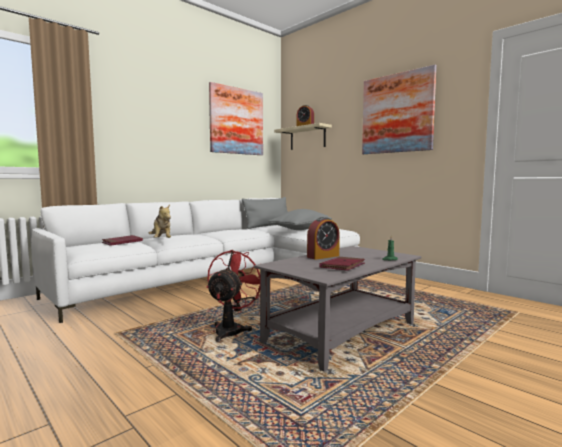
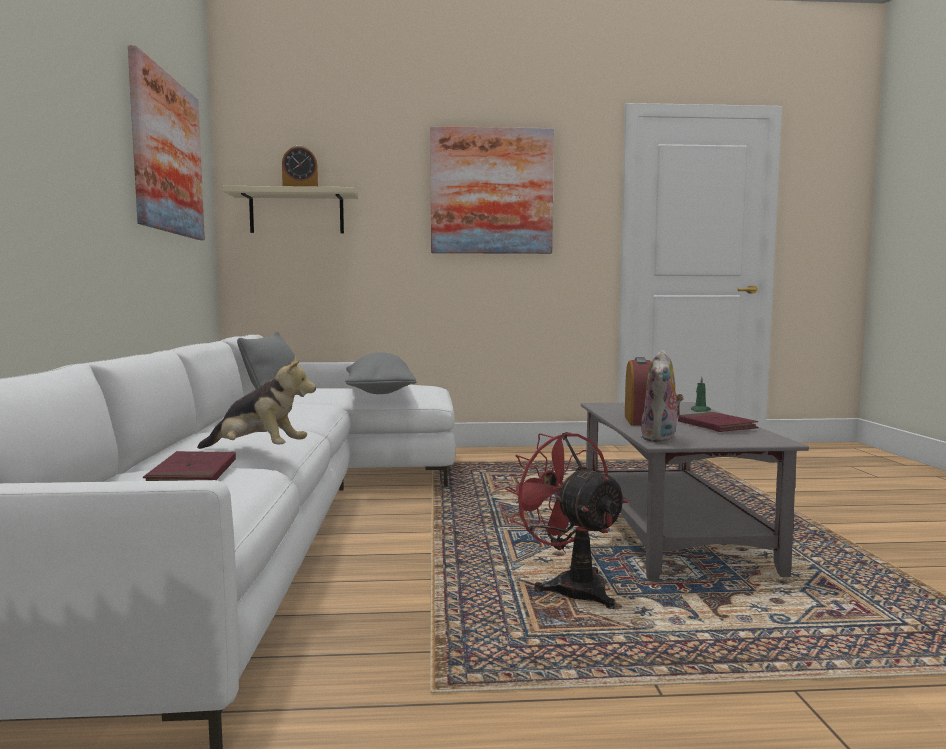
camera: 50 degrees left, 0 degrees up
none -> plush toy [641,349,684,443]

